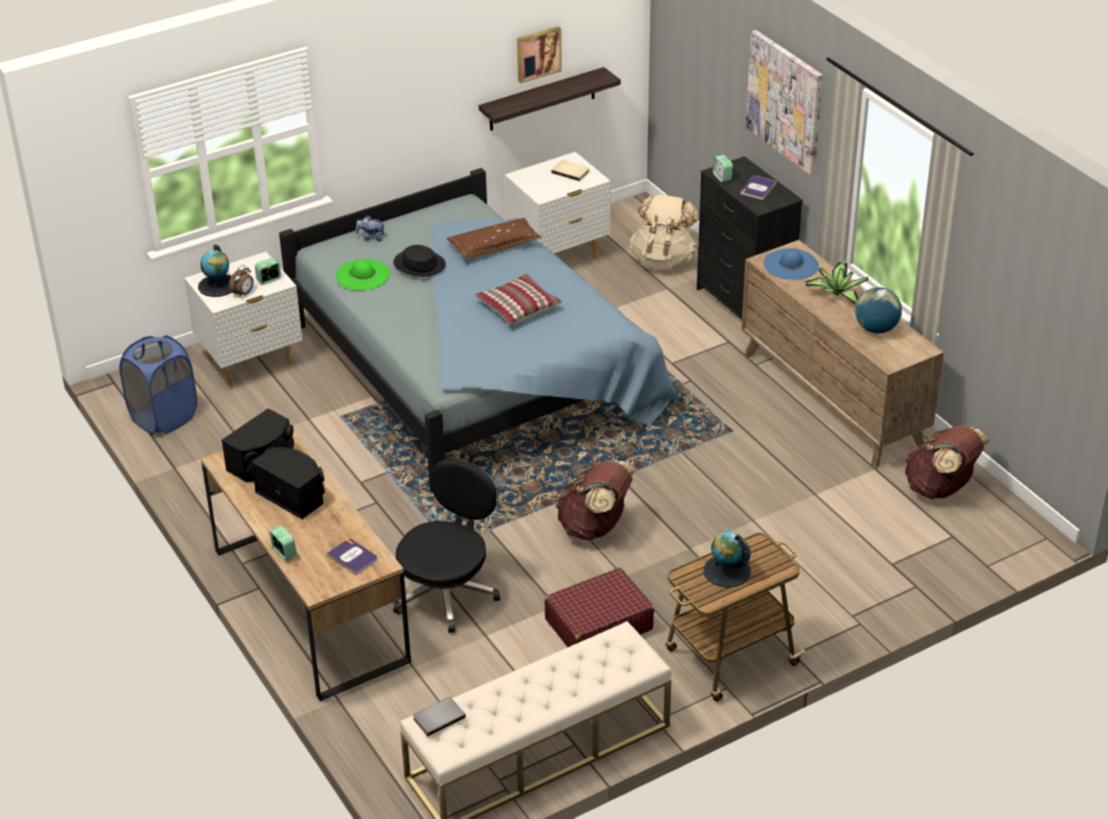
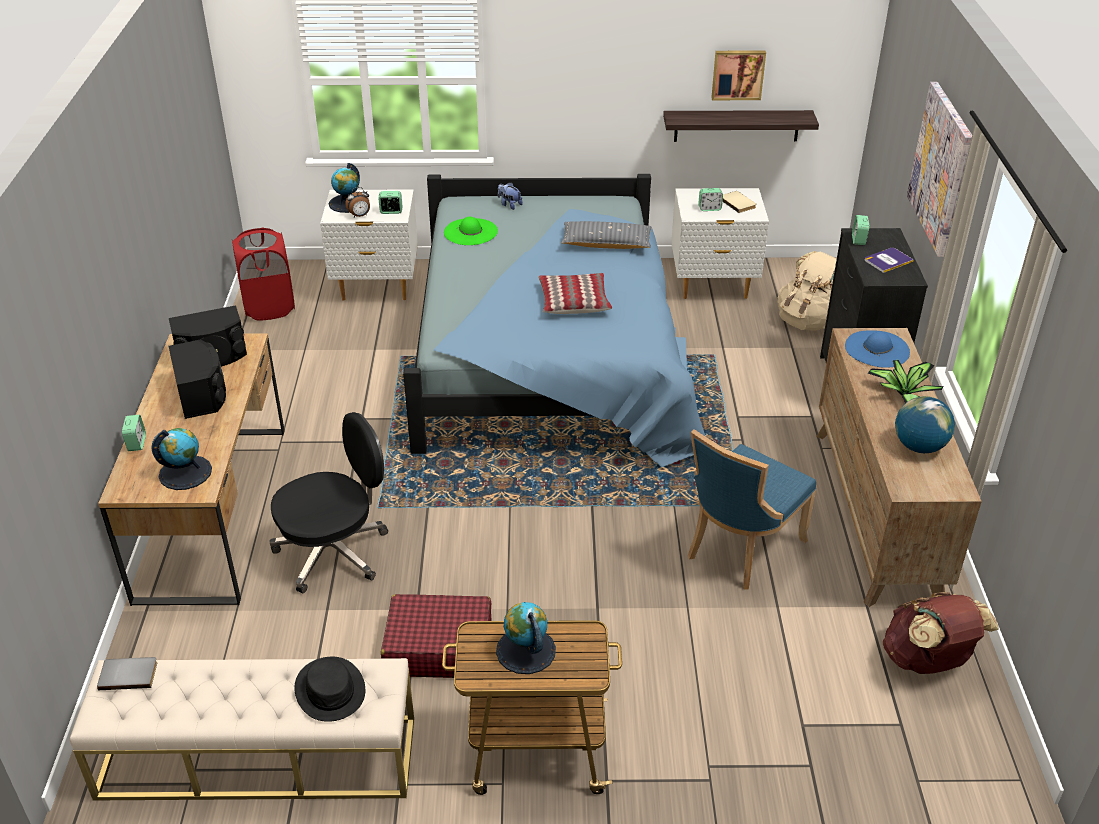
camera: 30 degrees right, 0 degrees up
blue laundry basket [119,335,197,434] -> red laundry basket [232,228,295,321]
book [326,539,378,575] -> globe [151,428,212,490]
black hat [393,245,446,277] -> black hat moved to [294,657,365,722]
brown pillow [446,218,542,259] -> grey pillow [561,221,651,249]
brown backpack [556,460,636,541] -> none
none -> blue chair [688,429,816,590]
none -> alarm clock [698,188,723,211]

